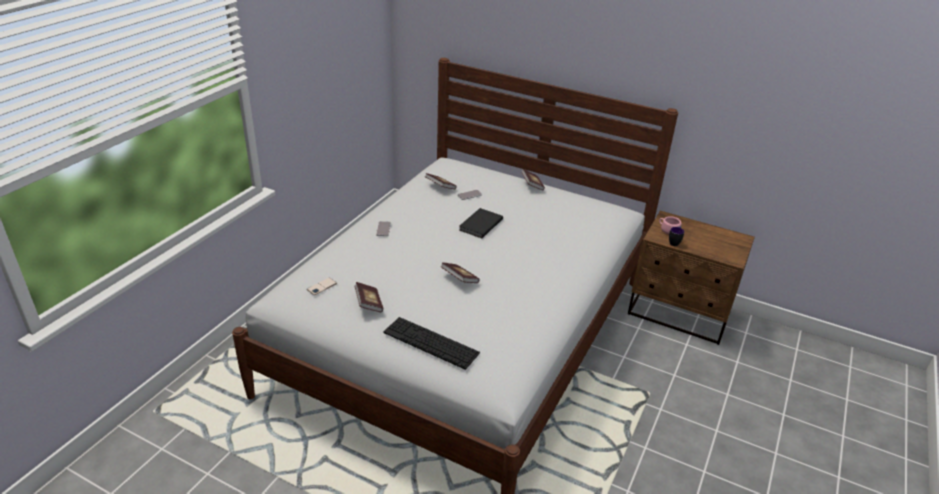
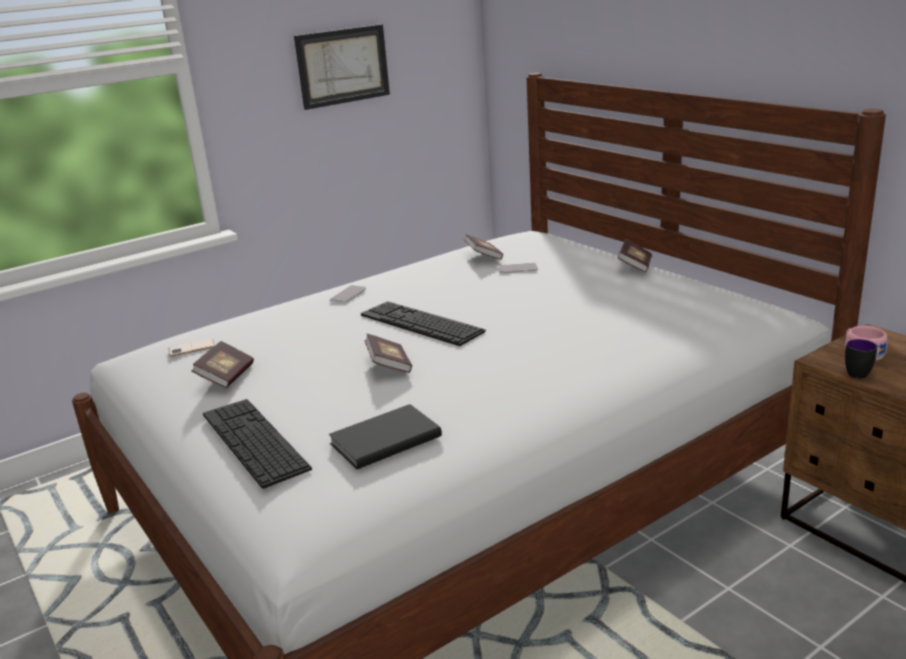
camera: 30 degrees right, 10 degrees down
black book [459,208,503,238] -> black book moved to [328,404,442,469]
none -> picture [294,24,390,110]
none -> keyboard [361,301,486,346]

